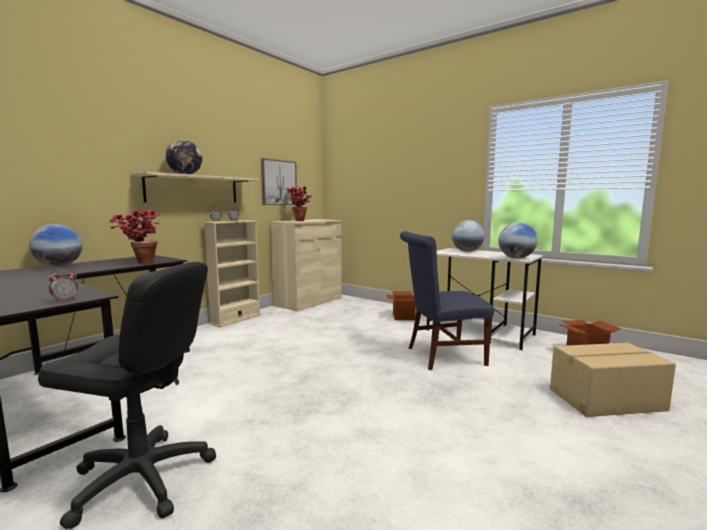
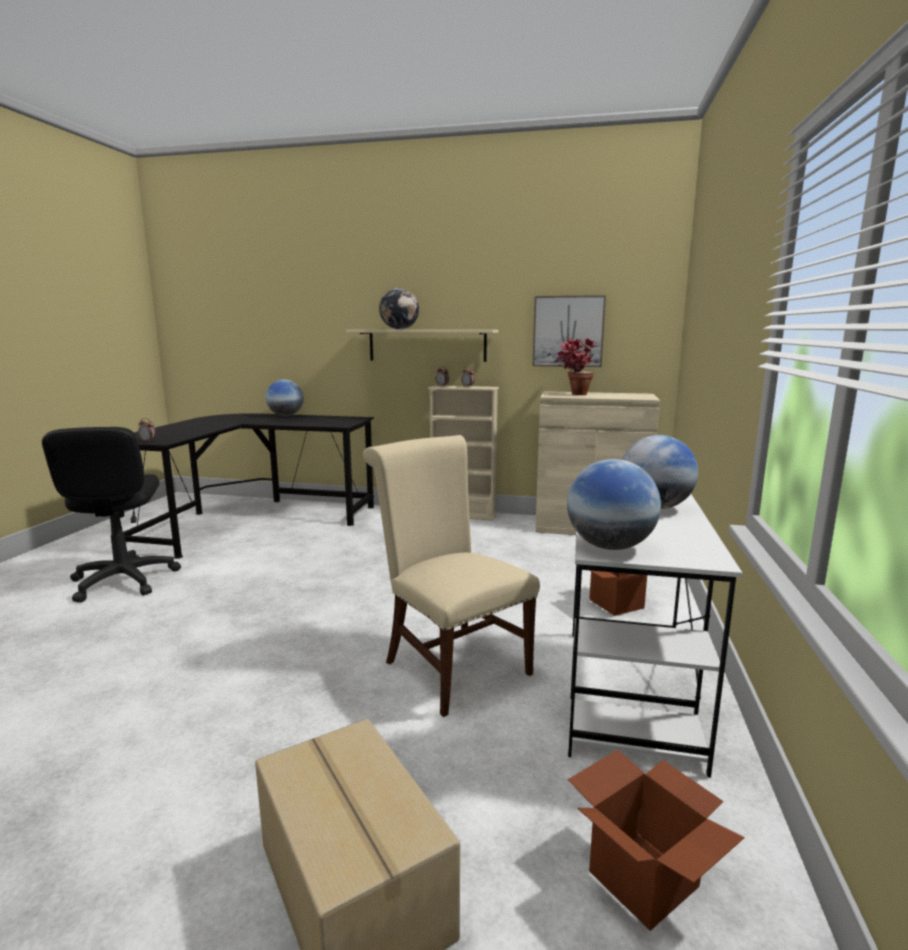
camera: 65 degrees right, 5 degrees up
potted plant [110,210,160,264] -> none
blue chair [400,231,494,370] -> beige chair [363,435,540,717]

